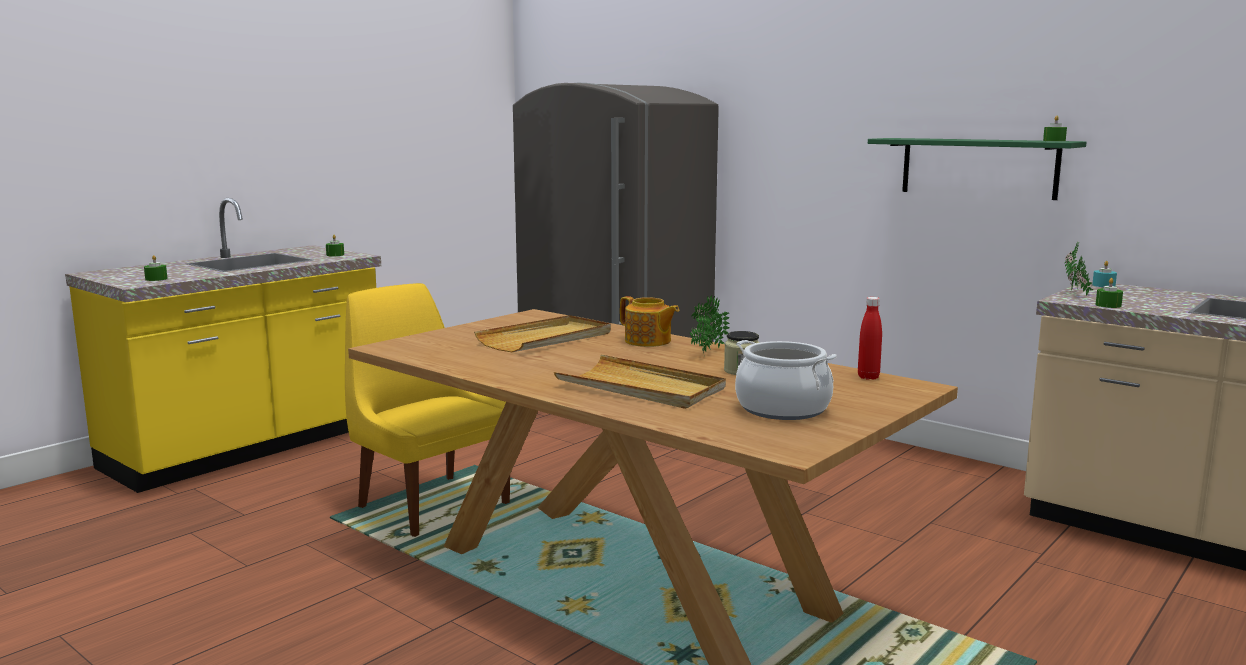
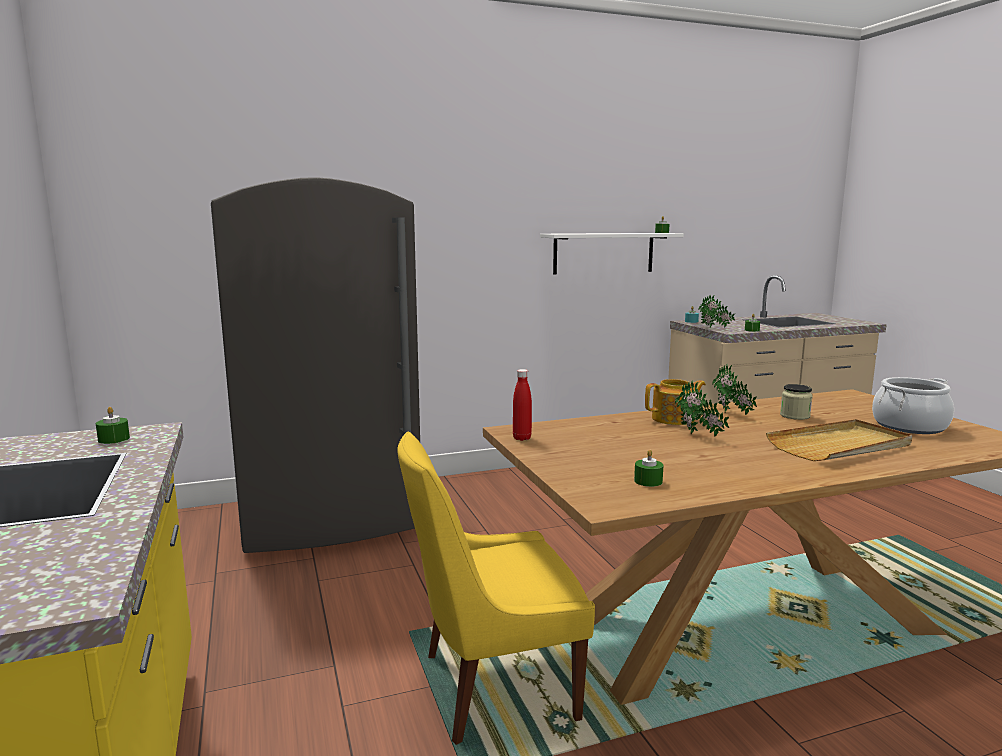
camera: 60 degrees left, 0 degrees up
green candle [144,255,168,281] -> green candle moved to [634,450,664,487]
beige tray [474,315,611,352] -> none
red bottle [858,297,882,380] -> red bottle moved to [513,369,532,441]
green shelf [868,138,1087,200] -> white shelf [540,233,684,274]
none -> potted plant [675,380,729,436]

